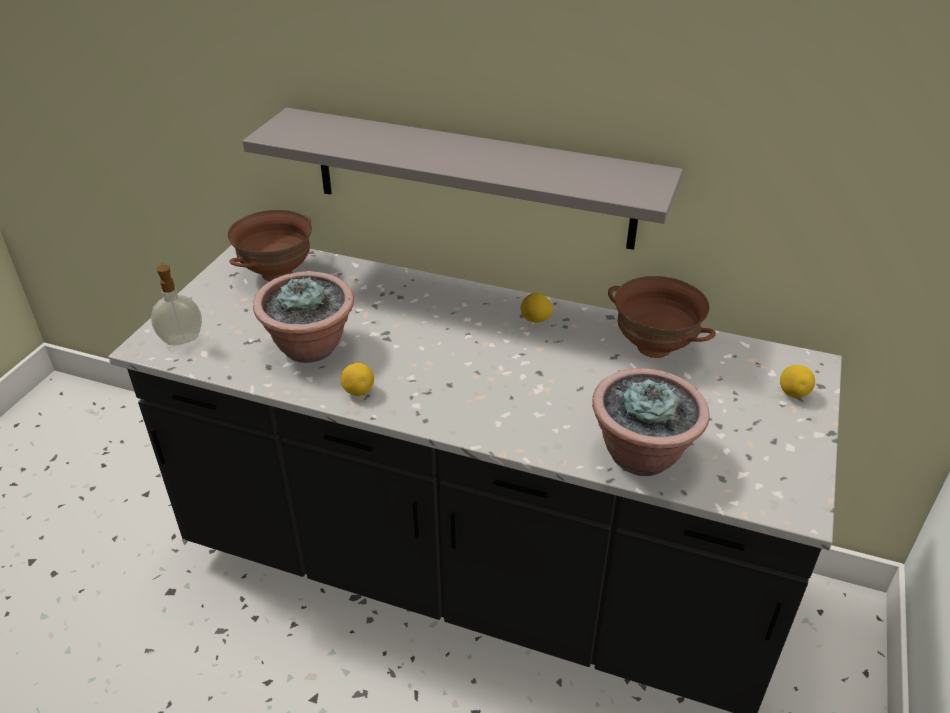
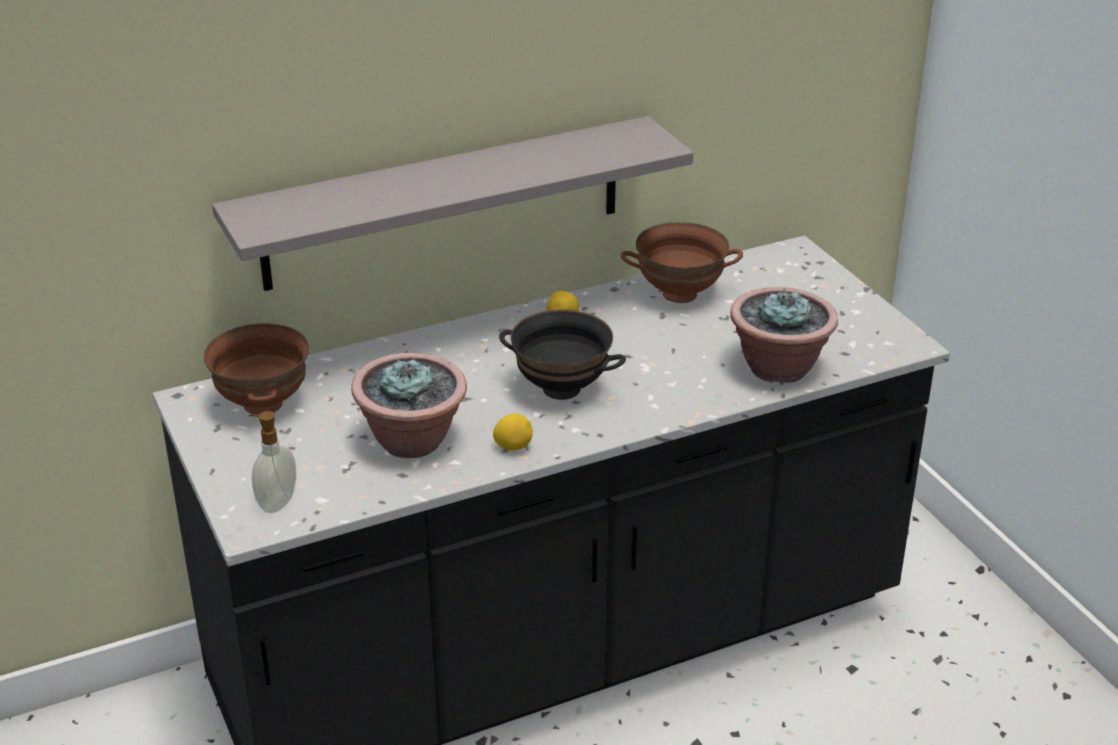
camera: 45 degrees left, 5 degrees down
lemon [780,365,815,398] -> none
none -> black bowl [499,309,626,400]

